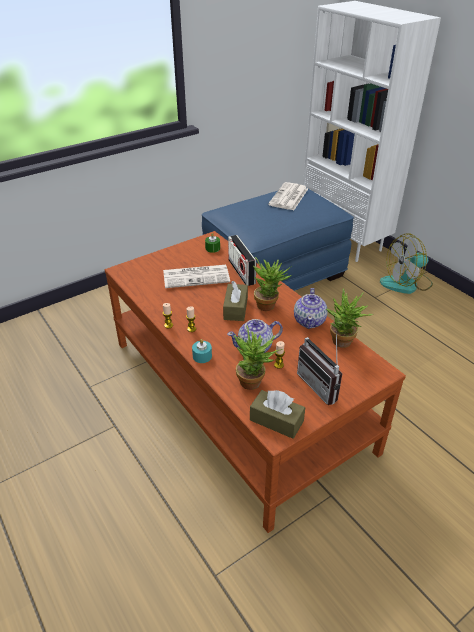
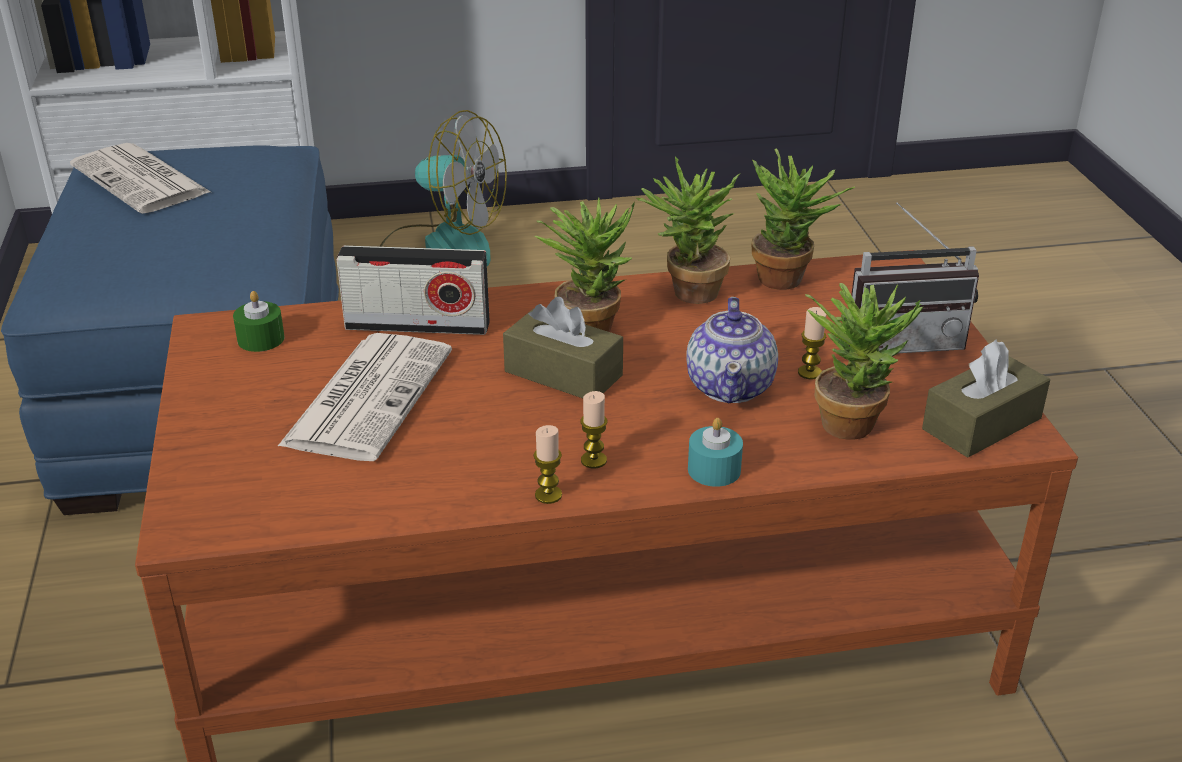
camera: 65 degrees left, 5 degrees down
teapot [294,288,328,329] -> potted plant [636,157,740,304]
fan [380,233,433,294] -> fan turned 75 degrees counterclockwise [379,110,507,266]

